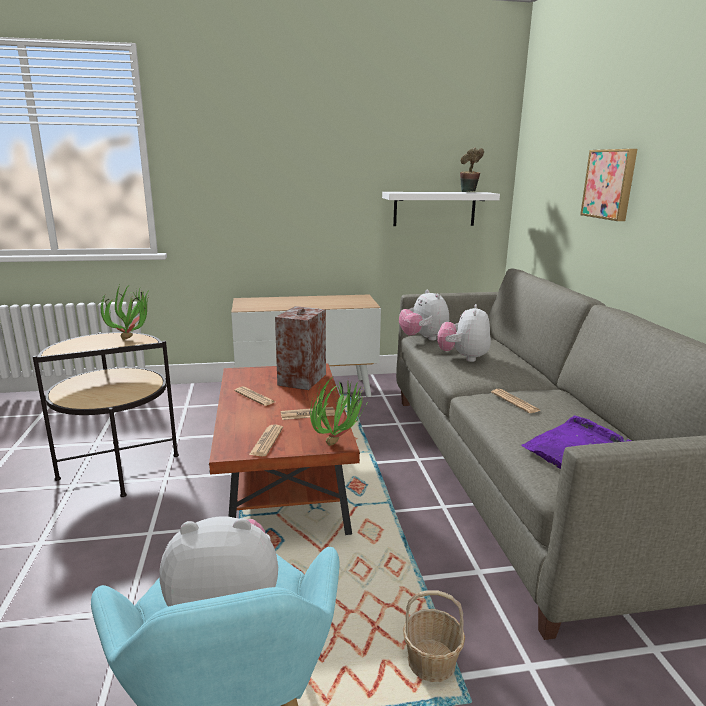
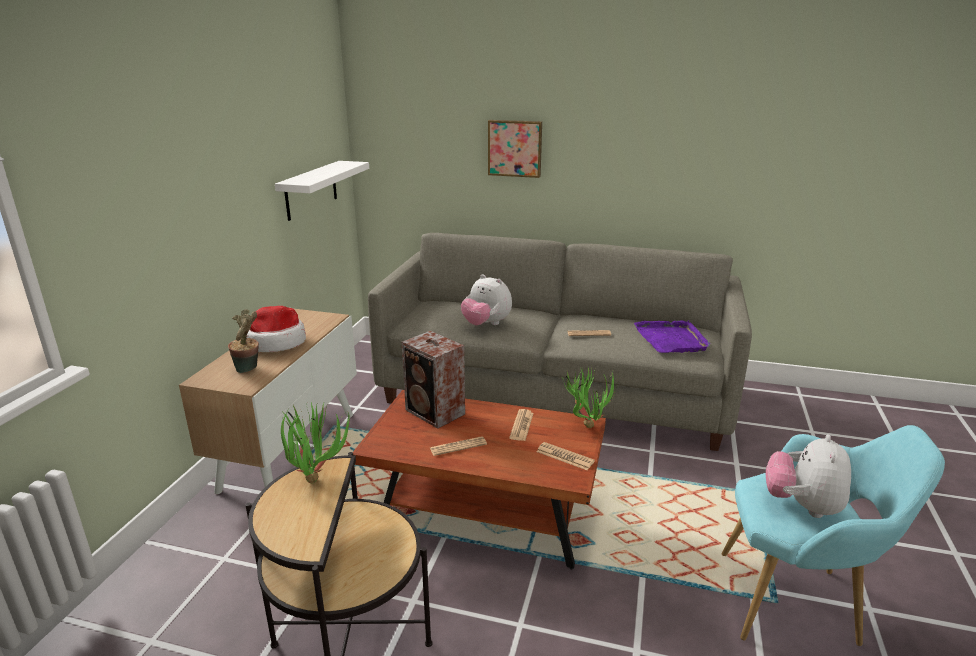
camera: 65 degrees left, 5 degrees up
plush toy [399,289,449,340] -> none
basket [403,590,465,682] -> none
potted plant [460,148,484,192] -> potted plant moved to [228,309,259,373]
none -> hat [247,306,306,352]

